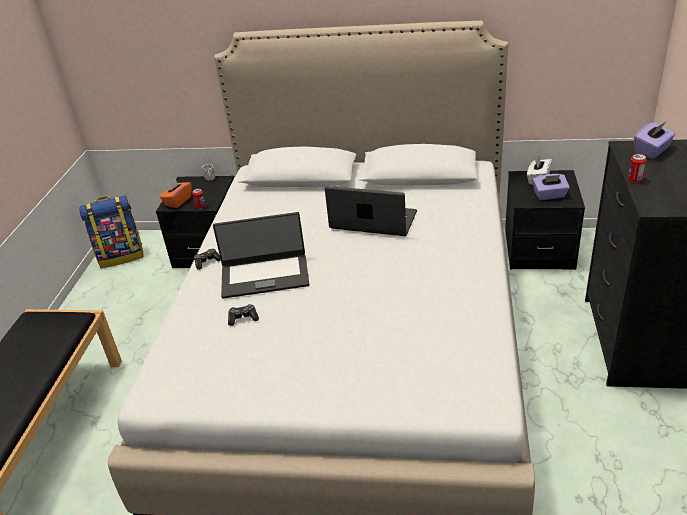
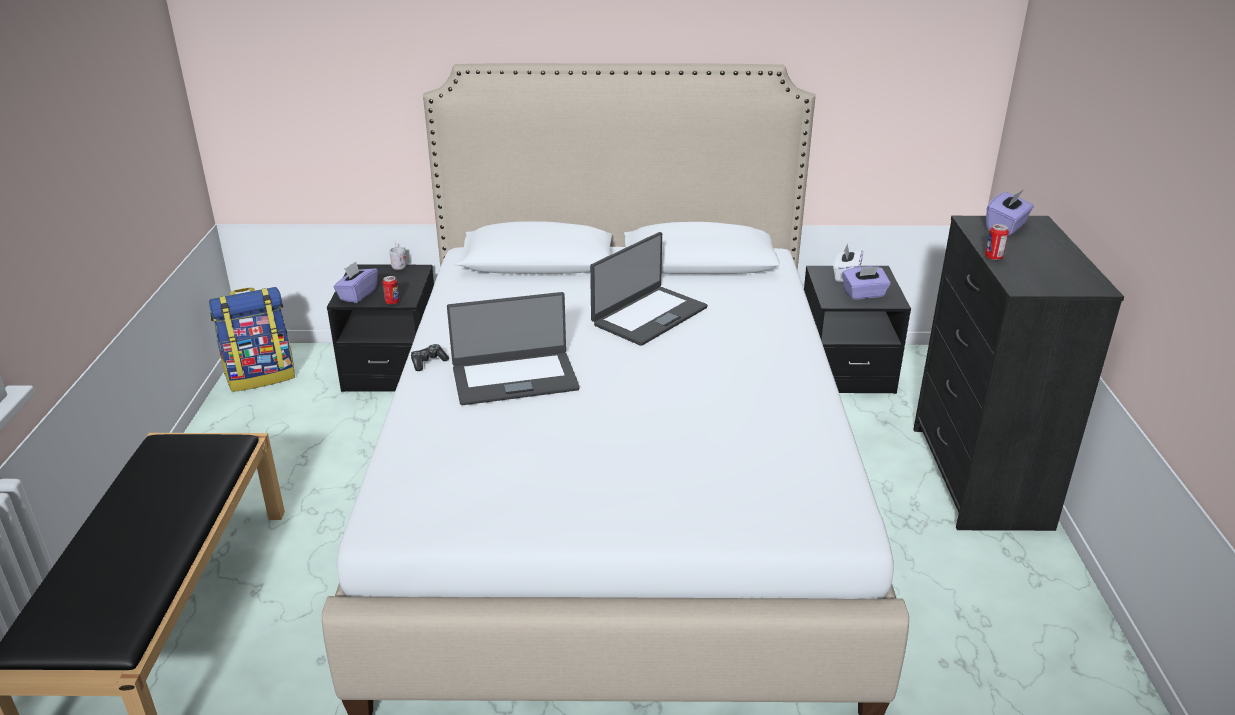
camera: 10 degrees left, 5 degrees down
orange tissue box [160,178,192,208] -> purple tissue box [333,261,378,303]
game controller [228,304,259,326] -> none
laptop [325,186,417,236] -> laptop turned 120 degrees clockwise [590,232,708,346]

